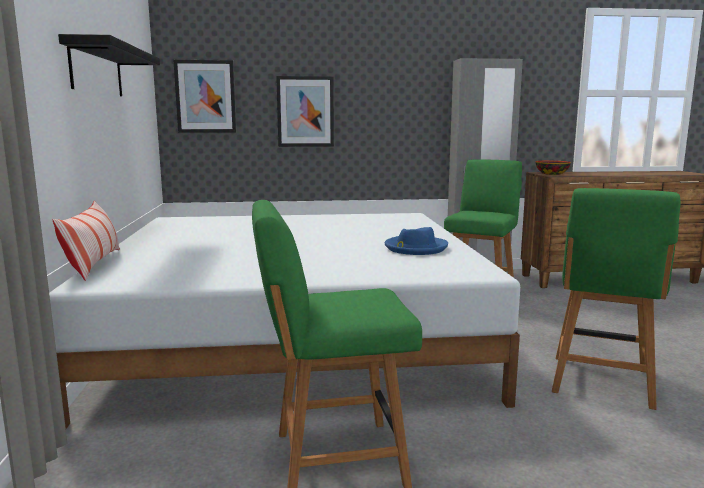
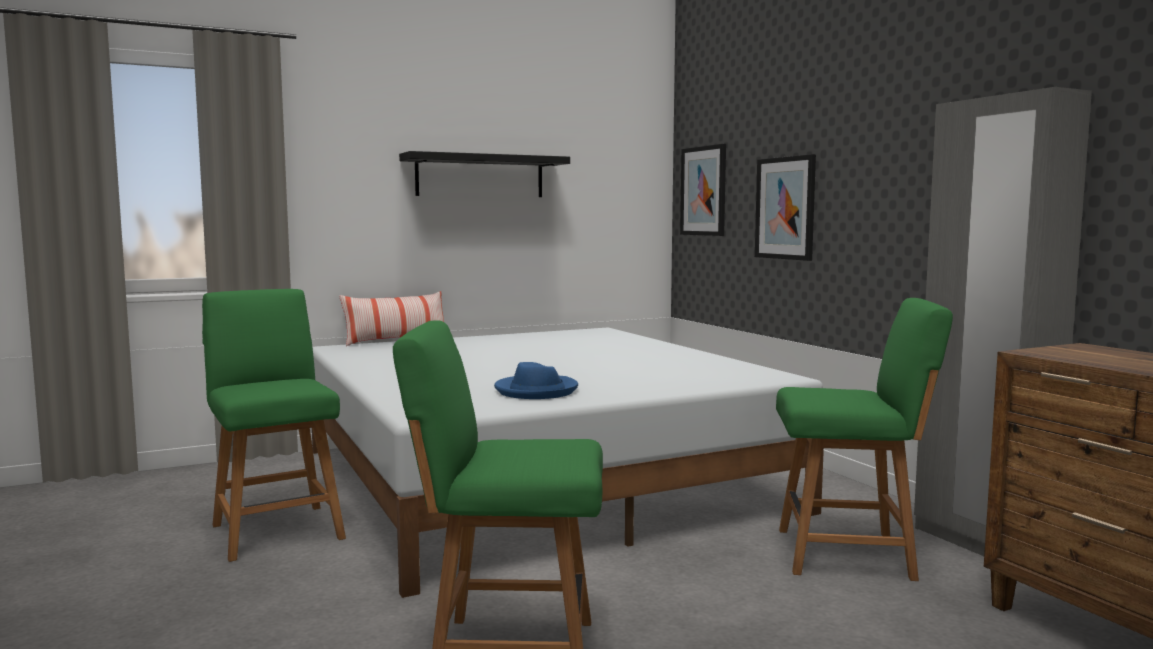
camera: 70 degrees right, 5 degrees down
bowl [535,161,571,175] -> none

